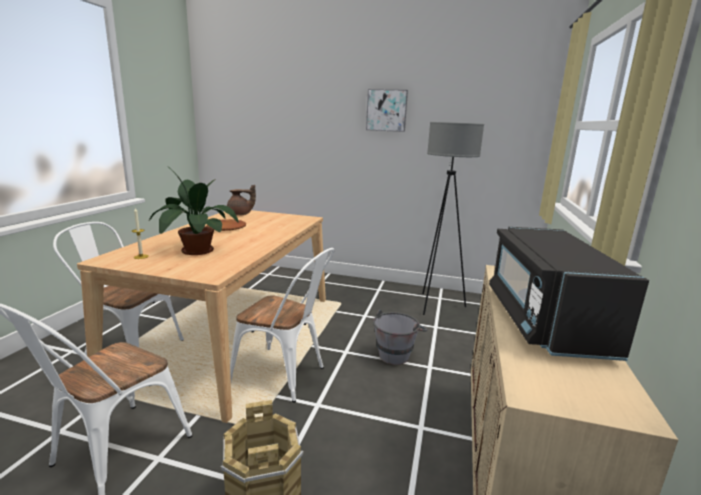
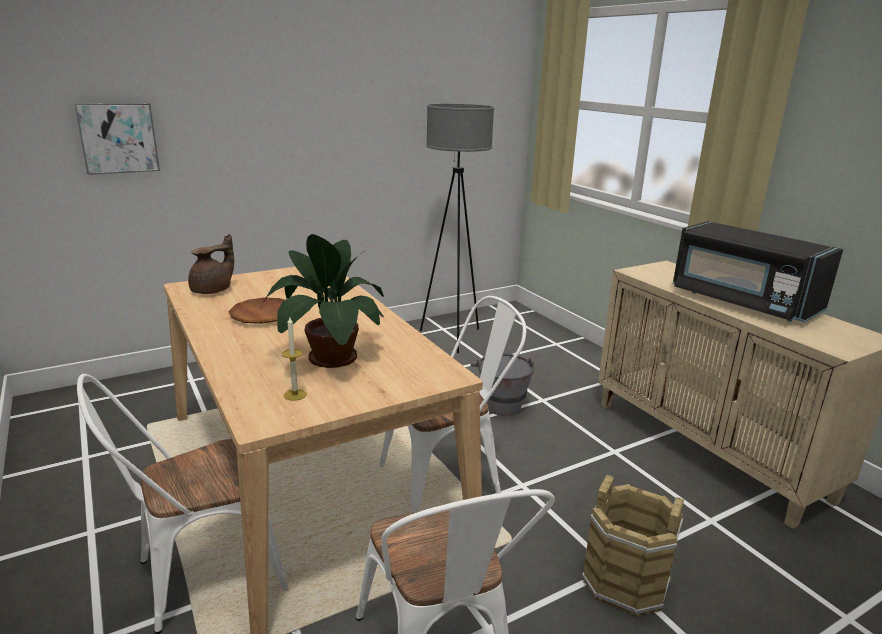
camera: 45 degrees left, 5 degrees up
picture [366,89,408,132] -> picture moved to [74,103,160,175]

